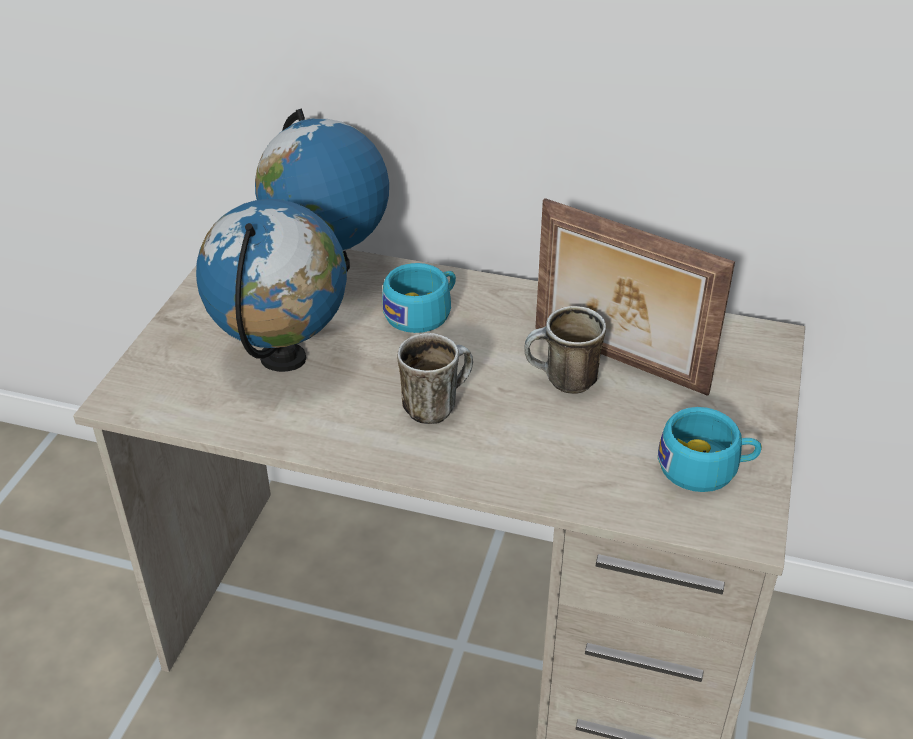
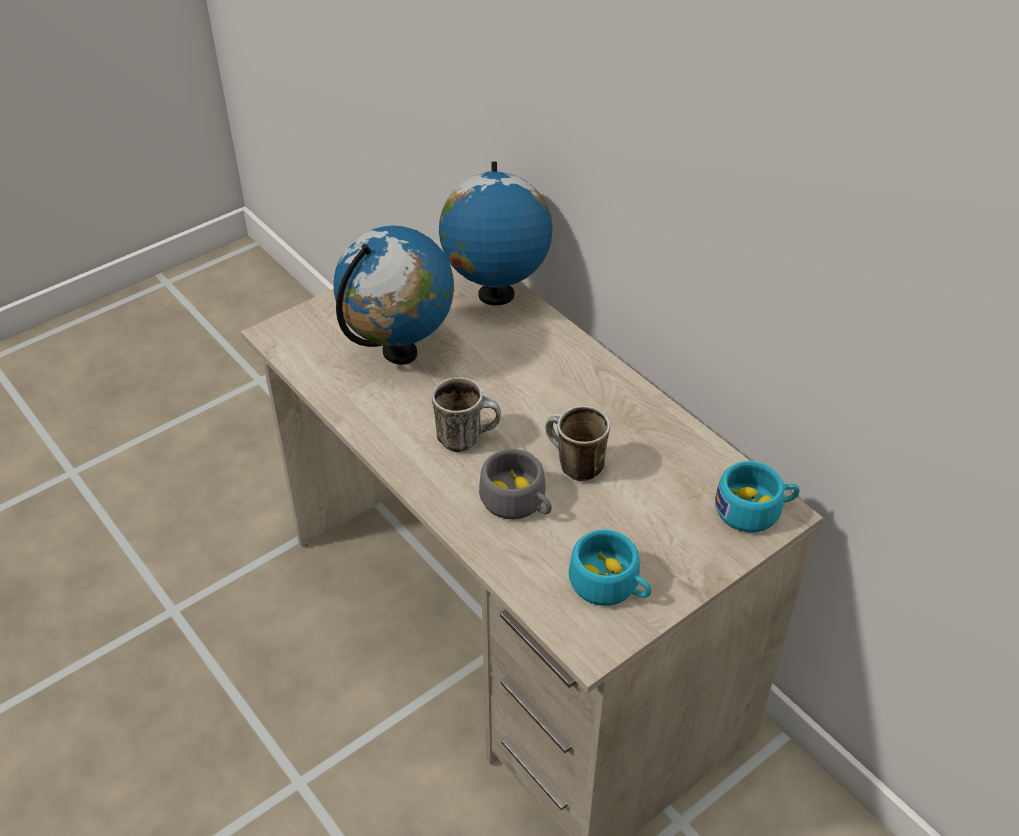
camera: 35 degrees right, 5 degrees up
turquoise cup [382,263,456,333] -> turquoise cup moved to [715,461,800,532]
picture frame [535,198,735,396] -> none
none -> grey cup [479,449,552,519]

